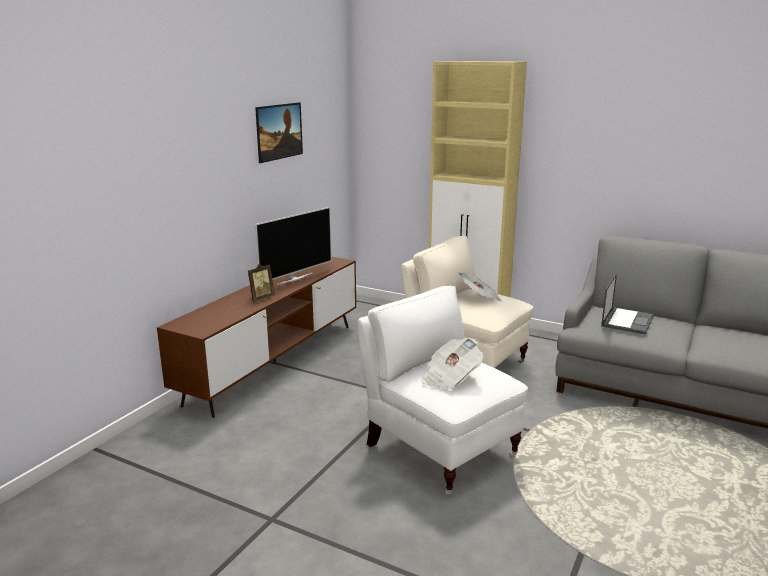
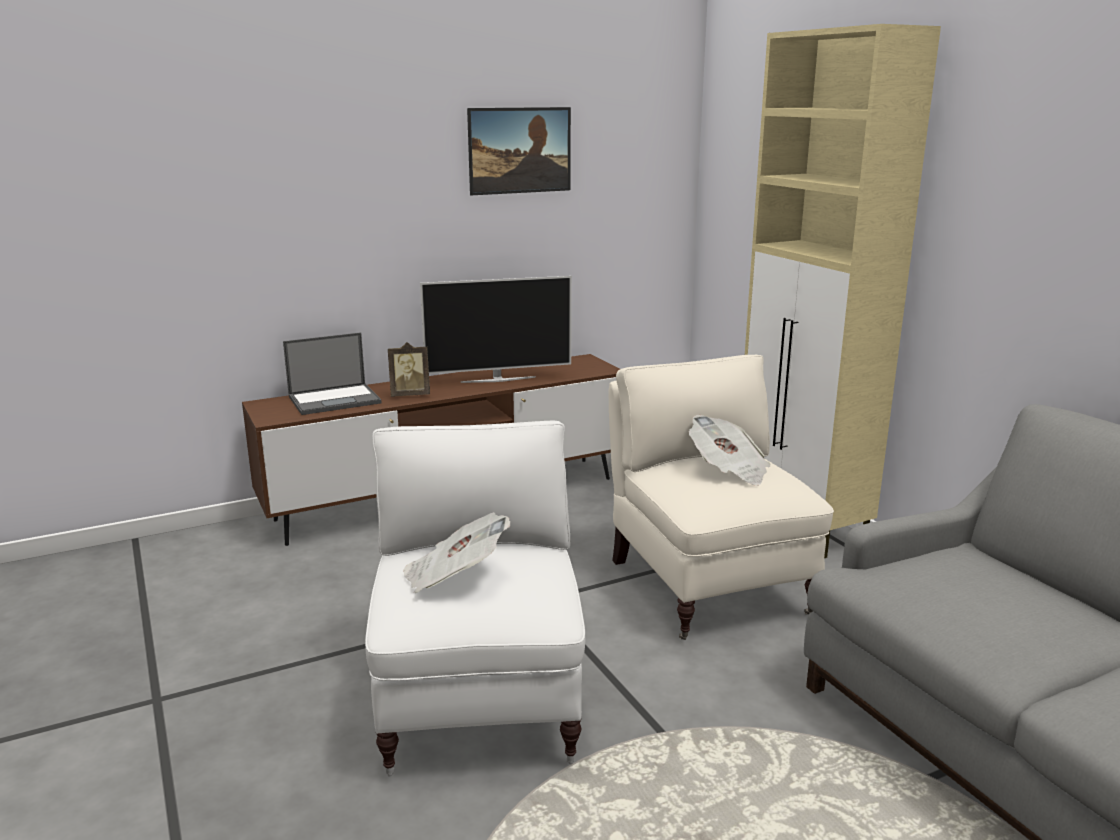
camera: 35 degrees right, 0 degrees up
laptop [601,274,654,335] -> laptop moved to [283,332,381,415]

